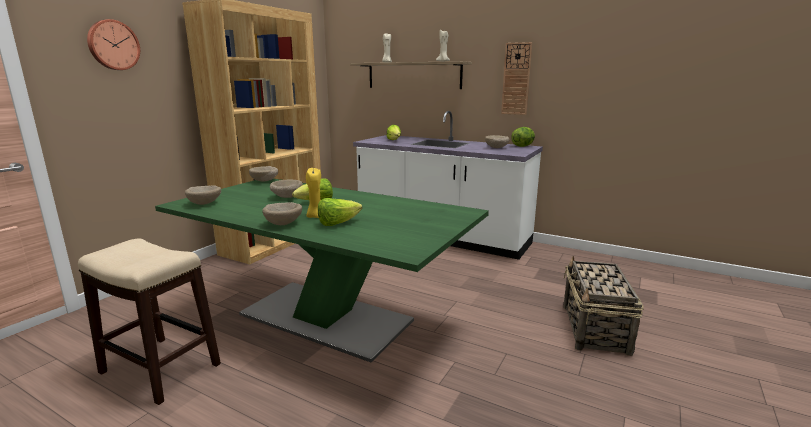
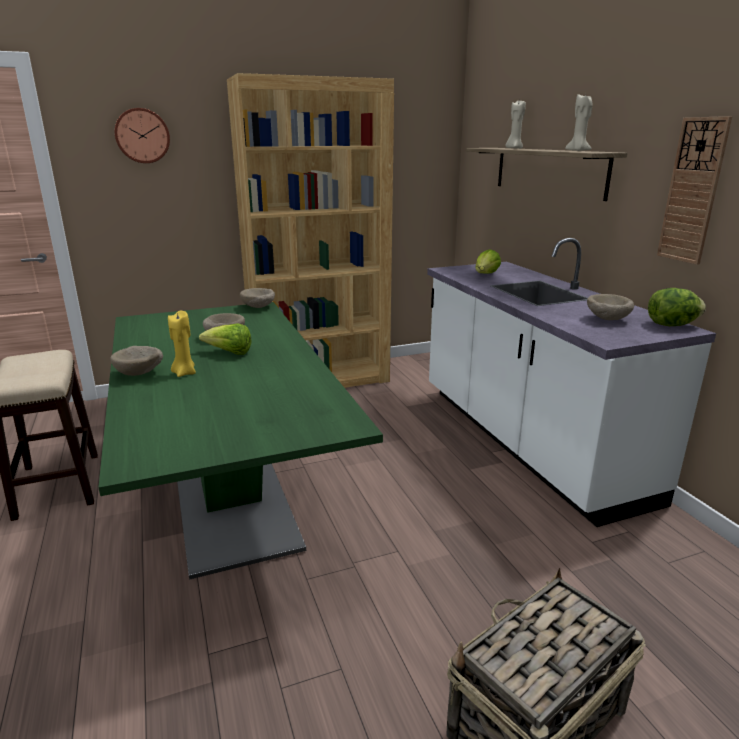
camera: 40 degrees right, 5 degrees up
beige bowl [185,185,221,205] -> none
lettuce [318,198,362,226] -> none

